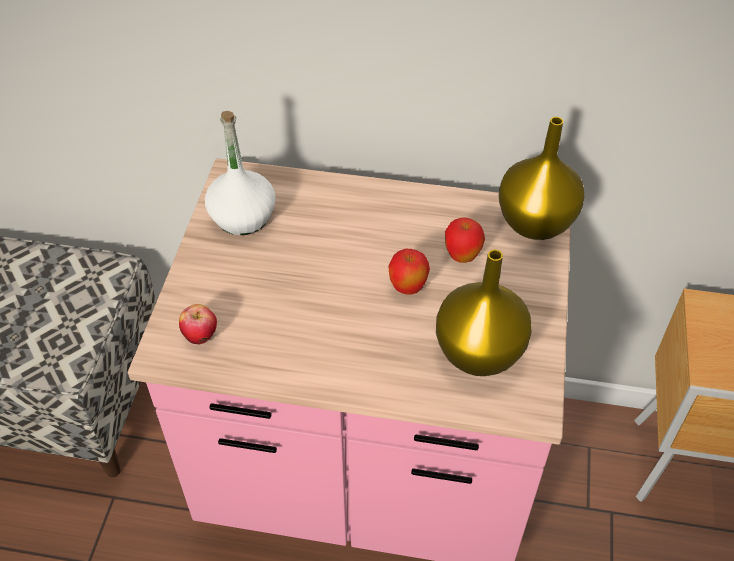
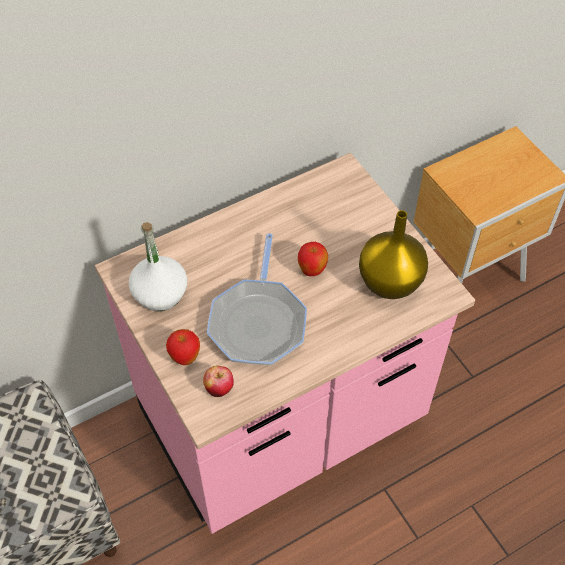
camera: 40 degrees left, 5 degrees up
apple [445,217,485,263] -> apple moved to [166,329,200,365]
yellow vase [498,117,584,240] -> none
none -> frying pan [207,233,307,365]

